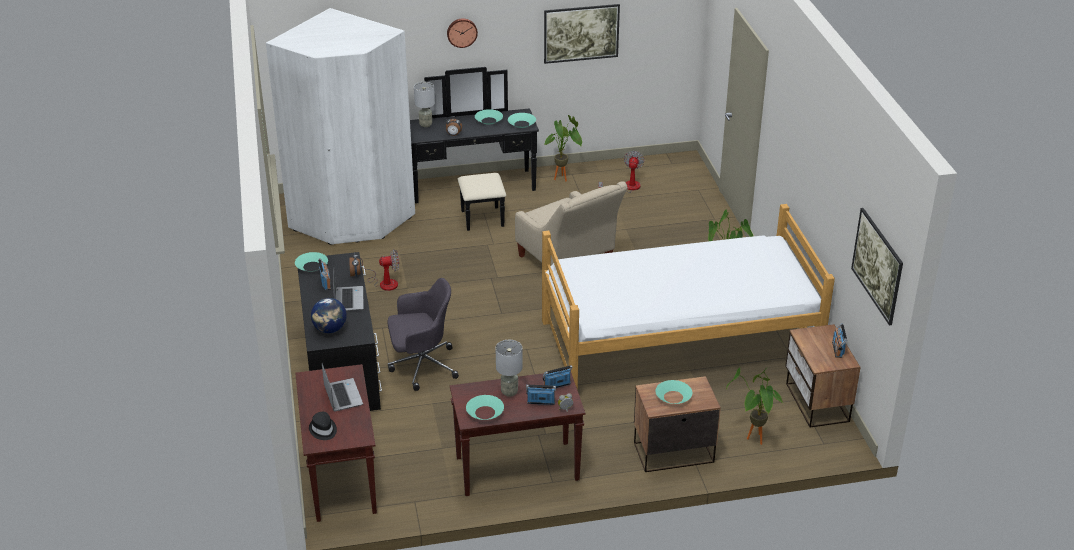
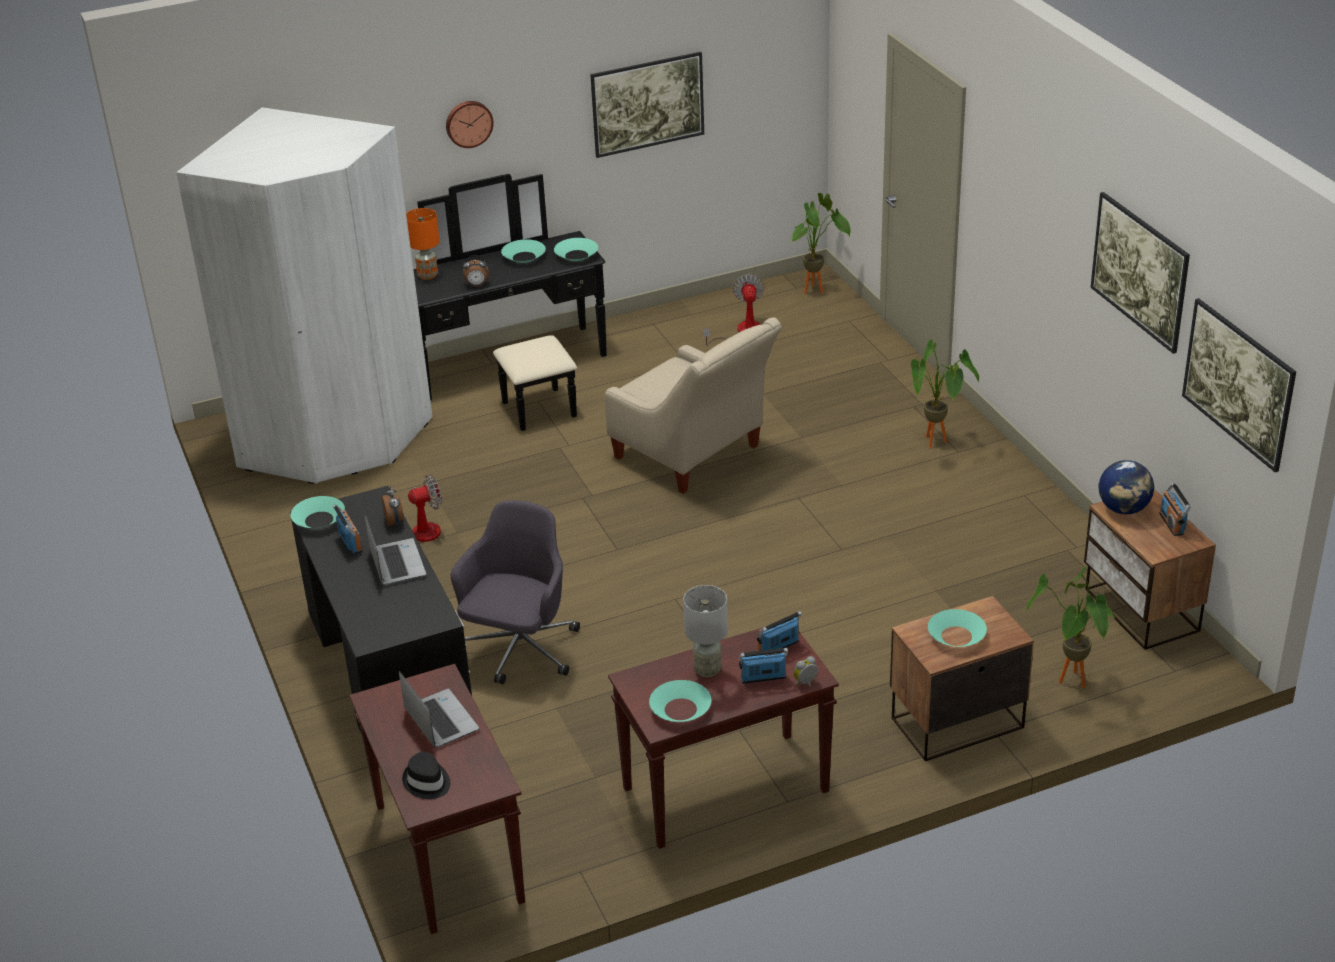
camera: 10 degrees left, 0 degrees up
globe [311,298,347,333] -> globe moved to [1099,460,1154,514]
grey office chair [388,278,459,391] -> grey office chair turned 45 degrees counterclockwise [451,500,580,684]
grey table lamp [414,82,435,127] -> orange table lamp [406,208,440,280]
bed [542,204,835,390] -> none
potted plant [544,115,582,181] -> potted plant moved to [791,193,851,294]
none -> picture [1091,192,1190,354]

